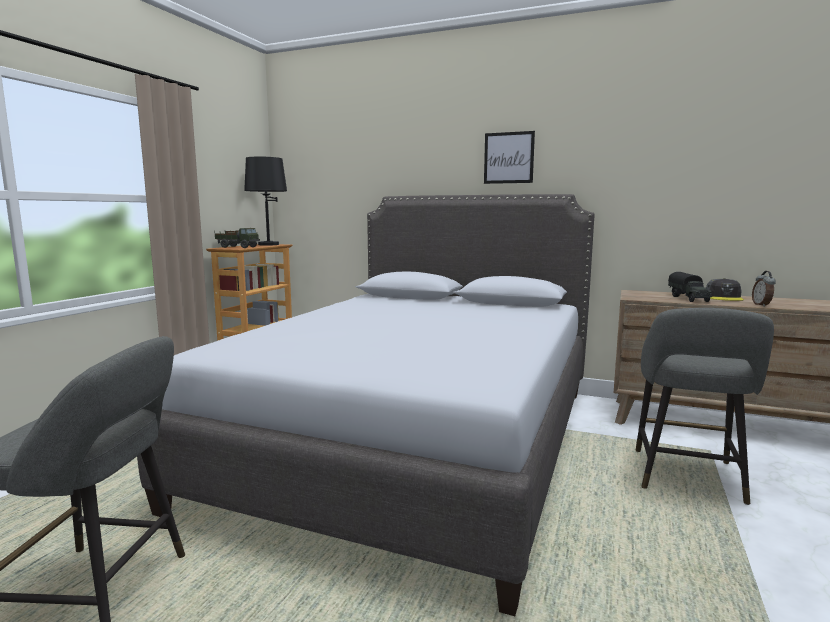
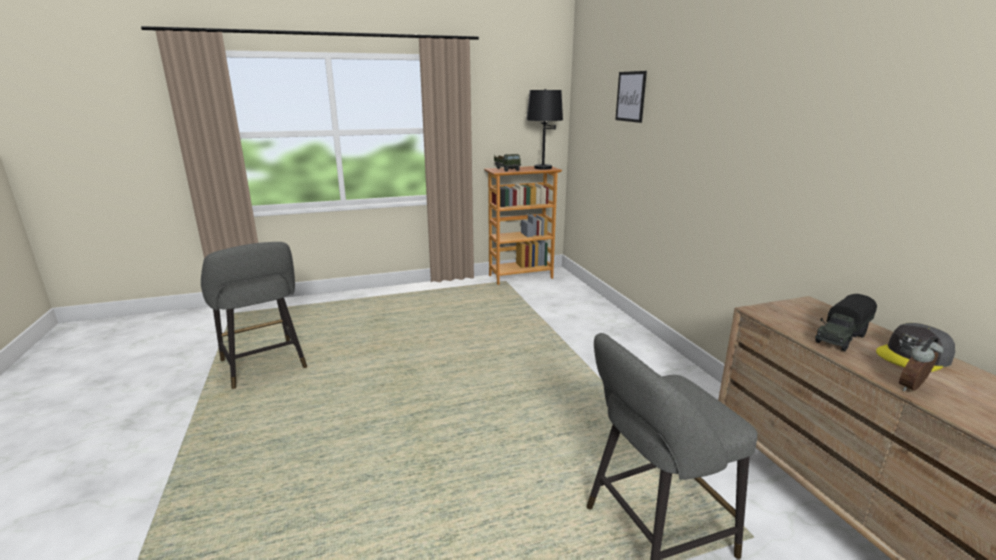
camera: 50 degrees right, 10 degrees up
grey bed [137,194,595,616] -> none
picture [484,131,535,184] -> picture moved to [615,71,647,123]

